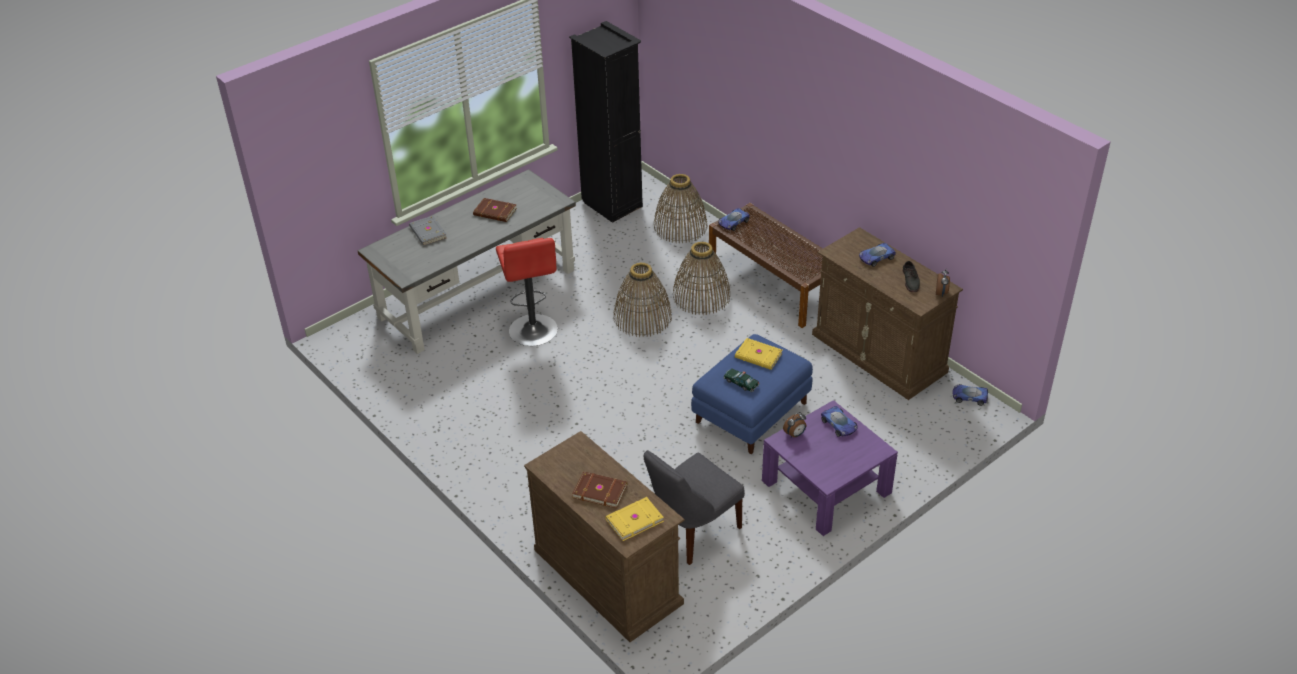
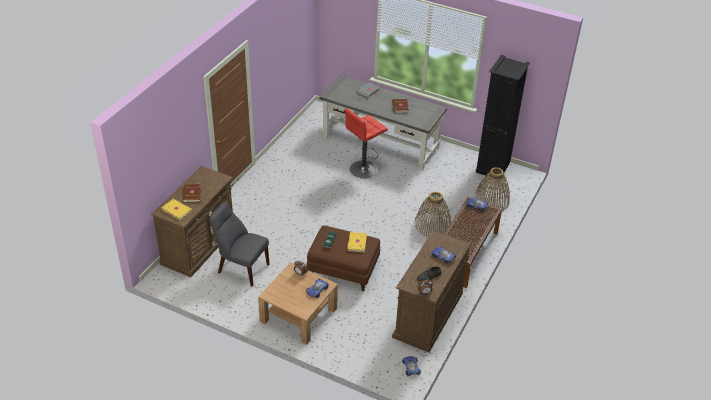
camera: 65 degrees right, 0 degrees up
basket [613,263,672,337] -> none
blue ottoman [691,334,813,454] -> brown ottoman [307,226,380,291]
purple coffee table [762,400,898,536] -> brown coffee table [258,262,338,345]

